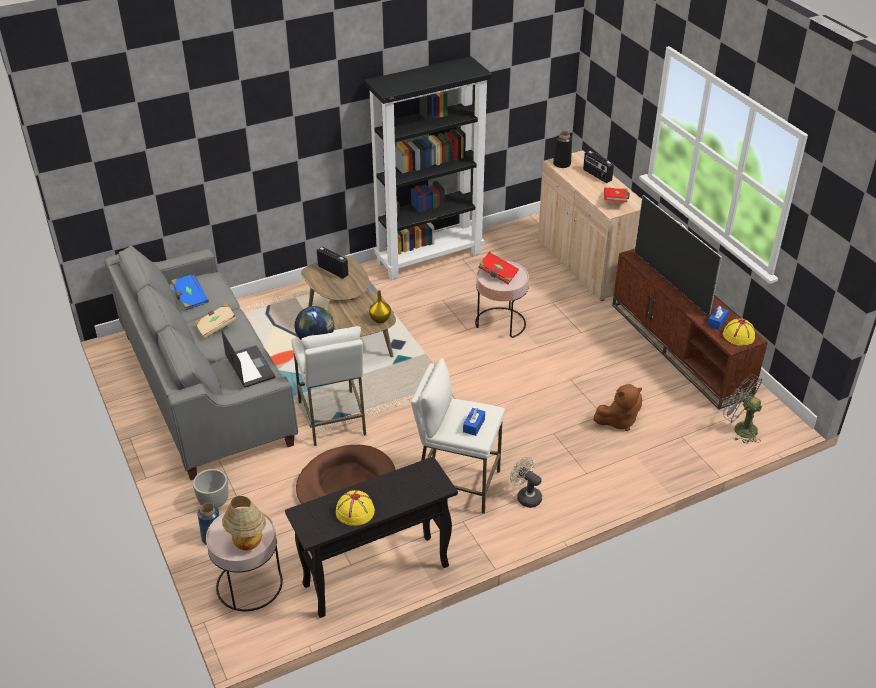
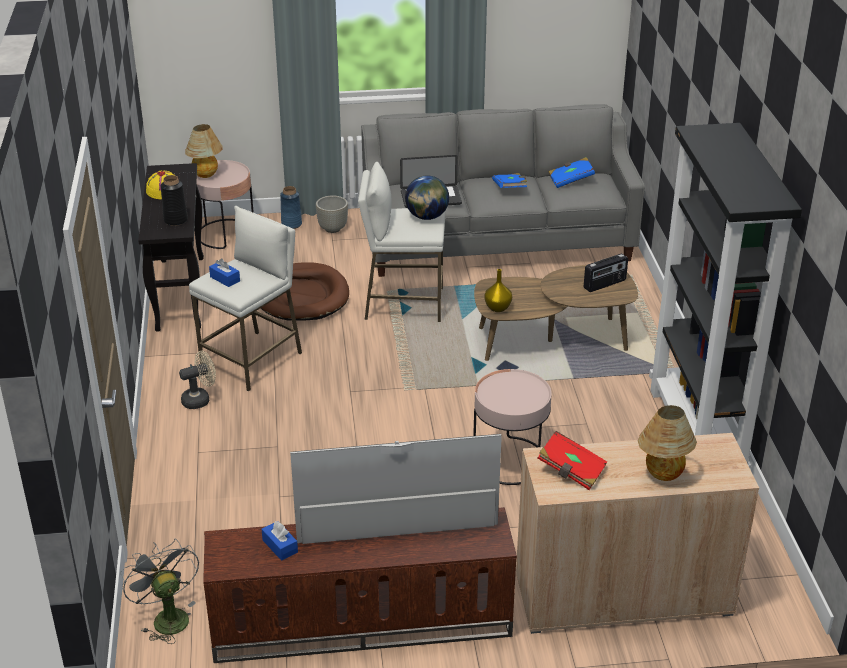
camera: 110 degrees right, 5 degrees down
beige book [195,303,237,339] -> blue book [492,173,527,188]
red book [478,252,519,284] -> none
black vase [553,131,572,168] -> black vase moved to [161,175,188,226]
radio [583,150,614,183] -> table lamp [638,405,697,481]
brown plush toy [593,384,642,431] -> none
yellow hat [723,319,755,346] -> none
grey fan [723,374,762,444] -> grey fan turned 90 degrees counterclockwise [120,539,199,644]

